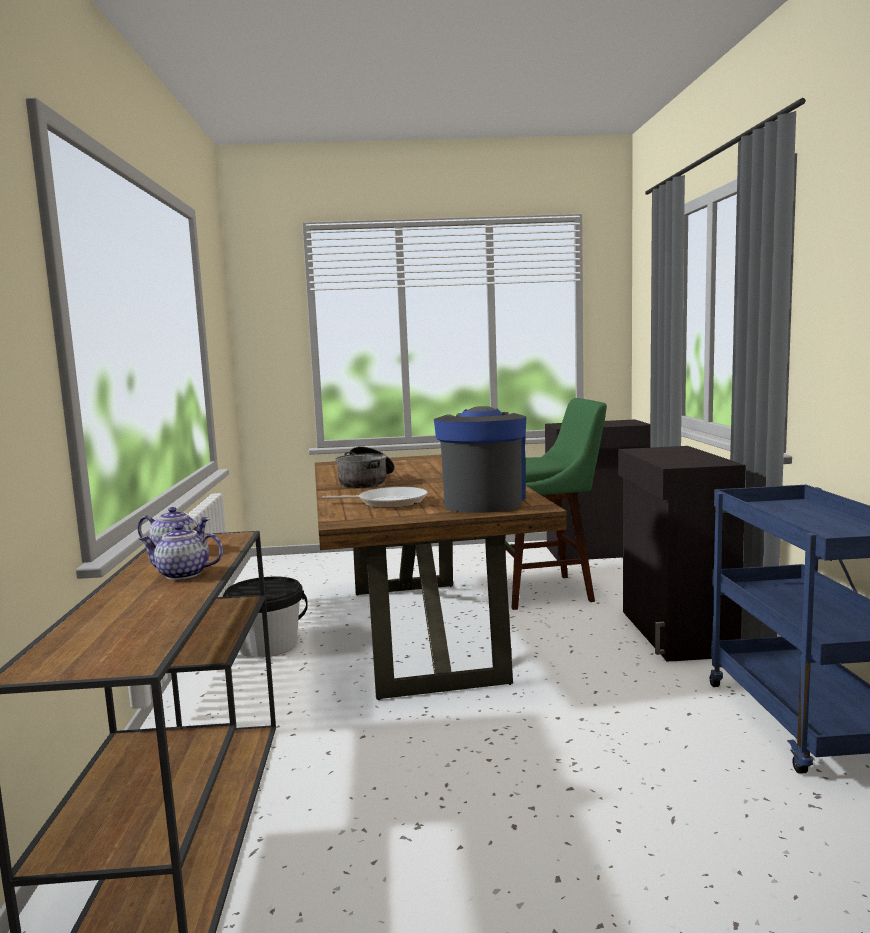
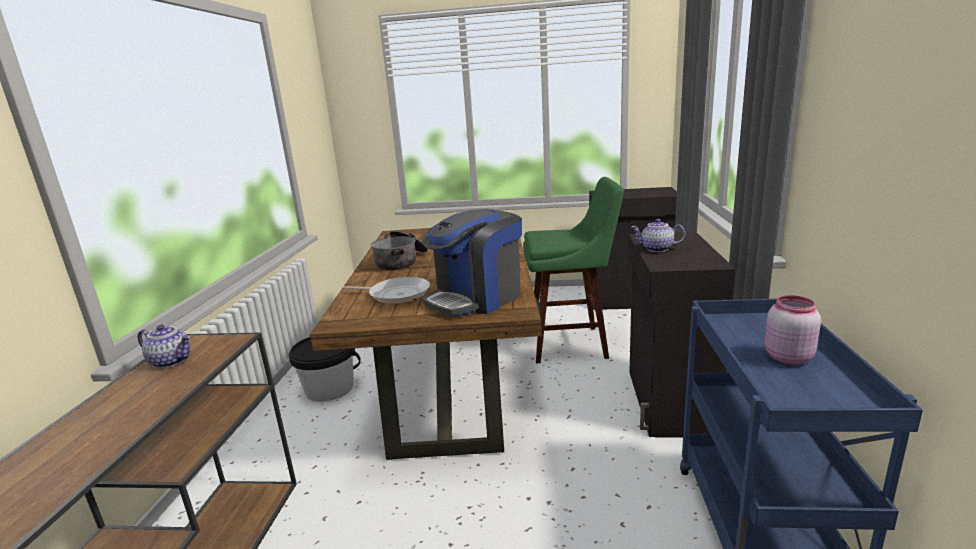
camera: 10 degrees right, 10 degrees up
teapot [139,524,223,580] -> teapot moved to [631,219,686,252]
coffee machine [434,406,527,513] -> coffee machine turned 150 degrees counterclockwise [422,209,522,316]
none -> pink jar [764,295,821,365]

